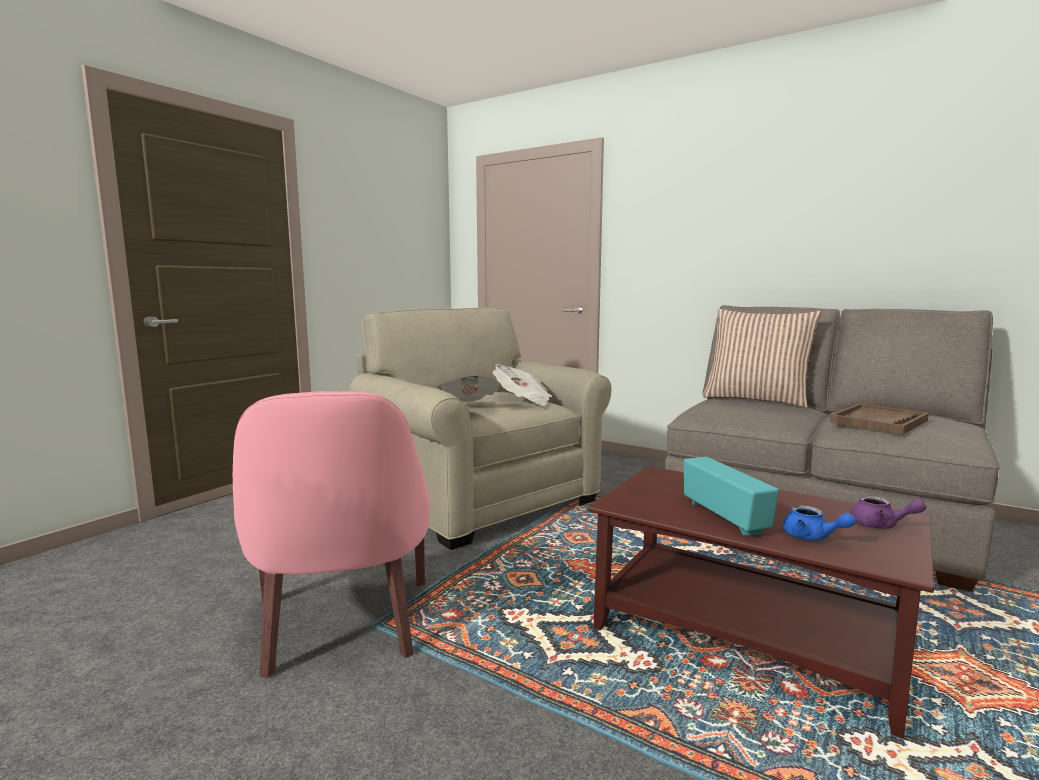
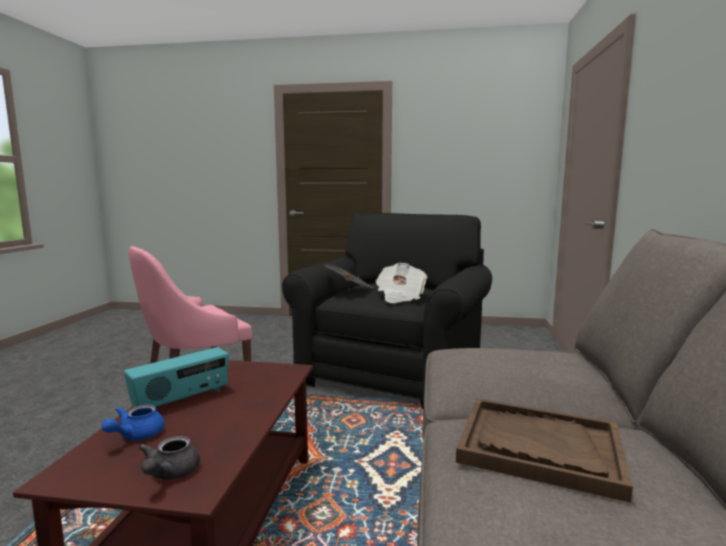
camera: 65 degrees right, 0 degrees up
beige armchair [349,307,611,550] -> black armchair [282,213,492,409]
pillow [703,309,821,408] -> none
purple teapot [850,495,926,529] -> grey teapot [139,436,200,480]

